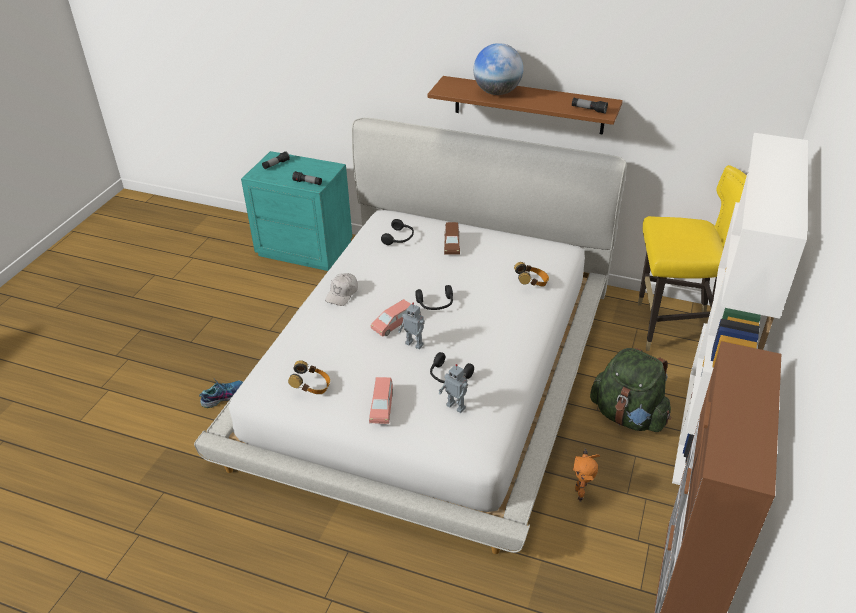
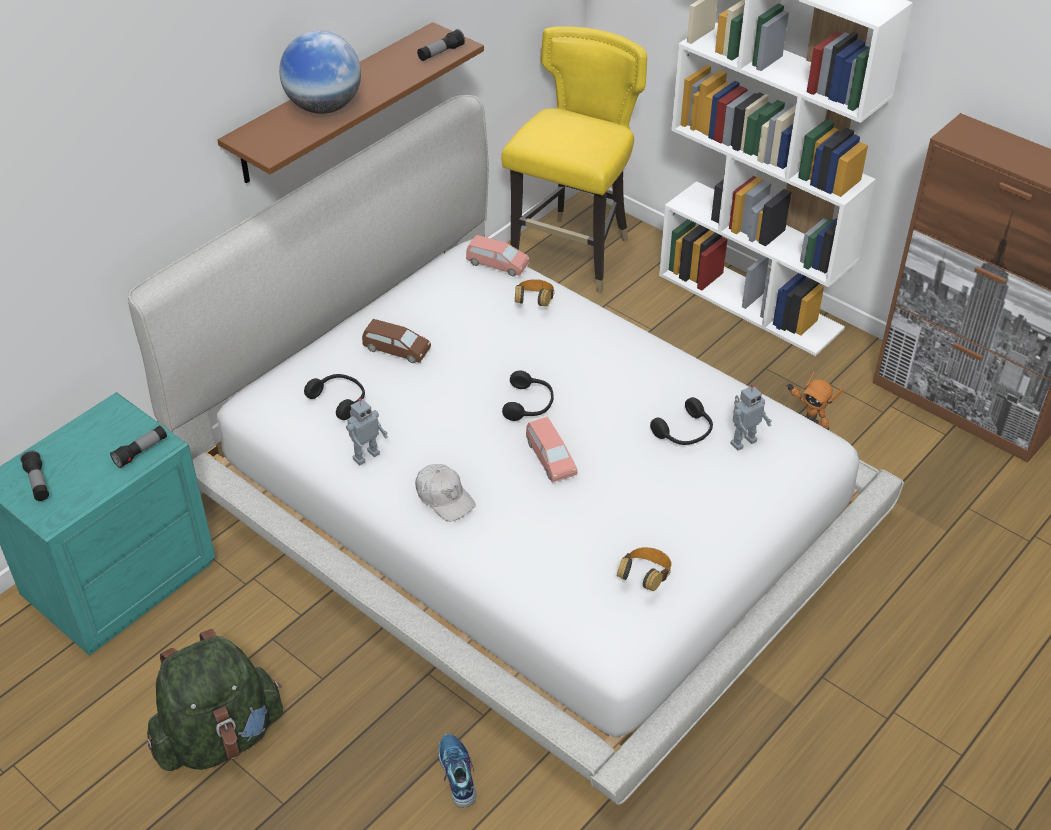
camera: 70 degrees left, 5 degrees up
pink toy car [369,377,393,424] -> pink toy car moved to [466,235,530,276]
toy robot [398,303,425,349] -> toy robot moved to [346,398,388,465]
green backpack [590,348,671,432] -> green backpack moved to [147,629,283,771]

